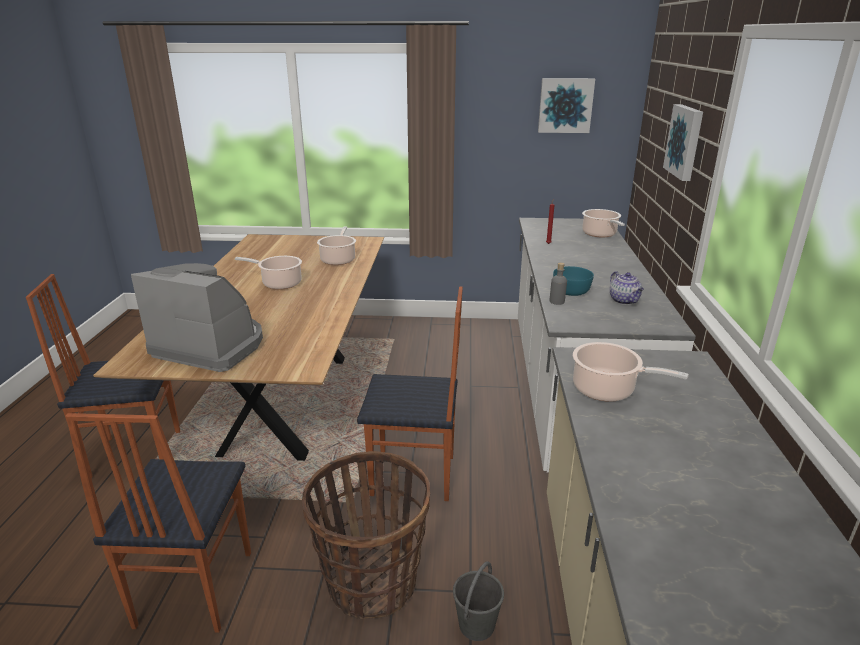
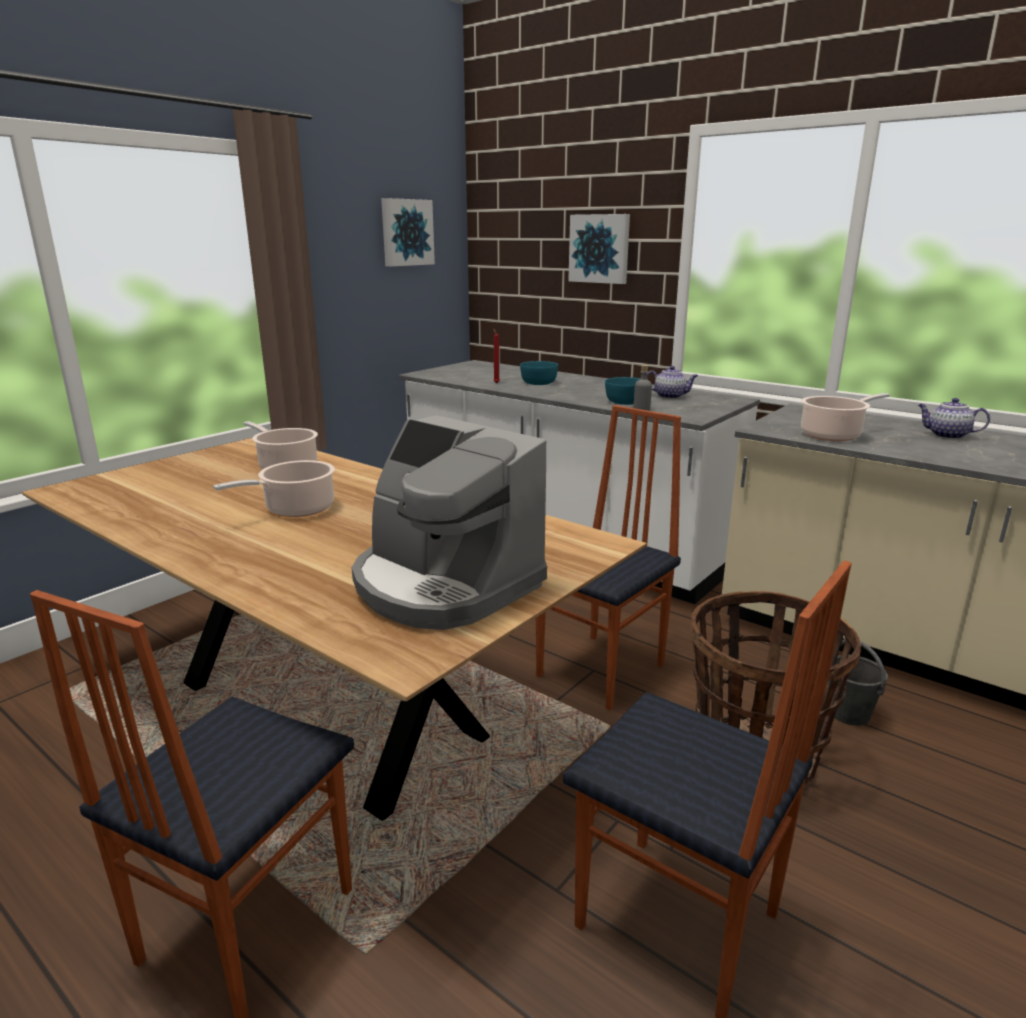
camera: 55 degrees left, 5 degrees down
coffee machine [131,263,263,372] -> coffee machine turned 105 degrees counterclockwise [352,415,547,630]
cooking pot [582,209,625,237] -> none
none -> turquoise bowl [520,361,558,385]
none -> teapot [918,398,990,439]

